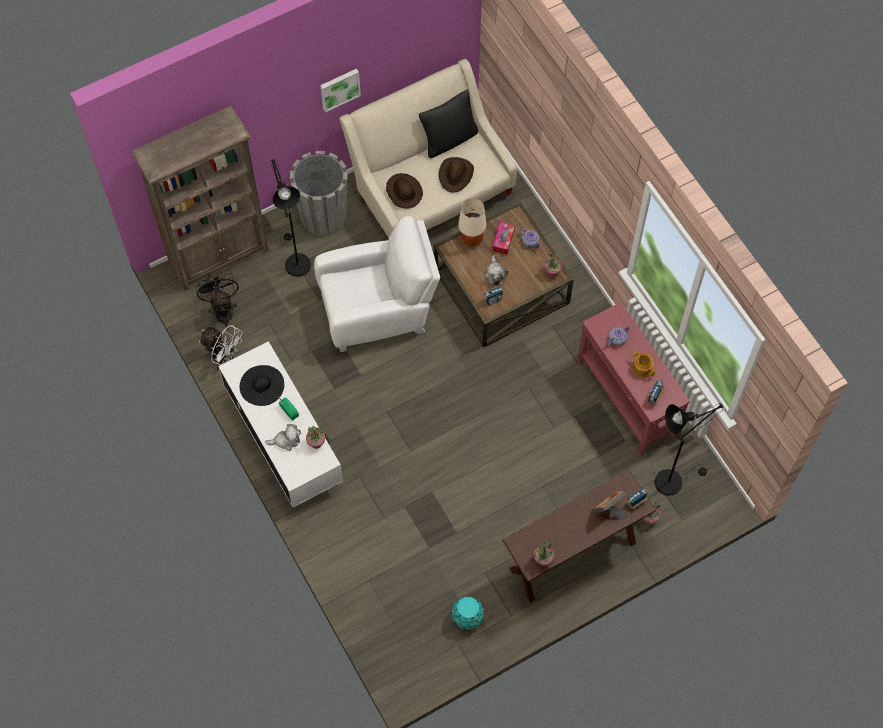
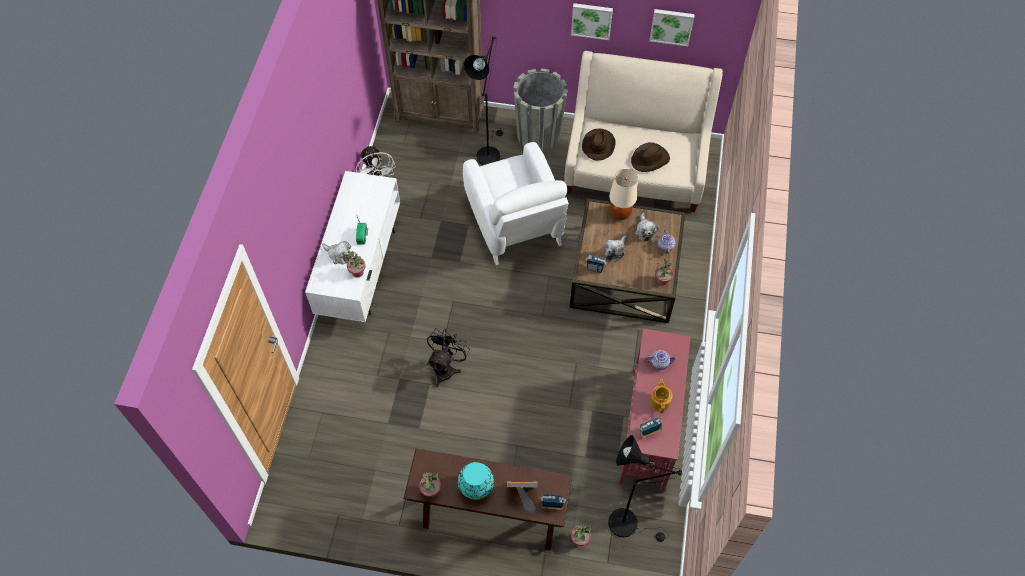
camera: 40 degrees right, 5 degrees down
black fan [196,271,239,329] -> black fan moved to [427,328,470,387]
black hat [240,365,284,406] -> none
white armchair [314,216,440,352] -> white armchair turned 45 degrees clockwise [463,142,569,265]
black pillow [419,90,478,158] -> none
turquoise vase [452,597,484,630] -> turquoise vase moved to [458,462,494,500]
tissue box [493,222,515,255] -> plush toy [635,213,659,242]
none -> picture [649,9,695,46]

